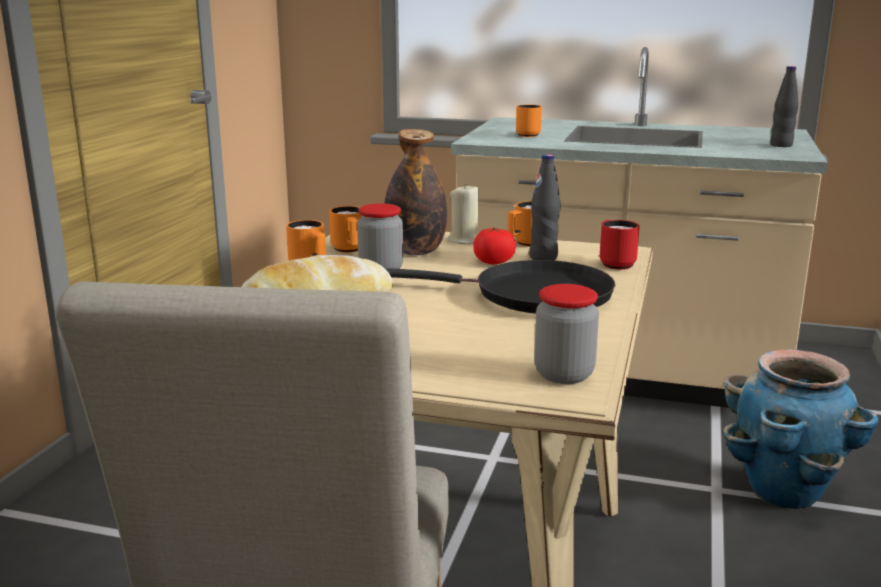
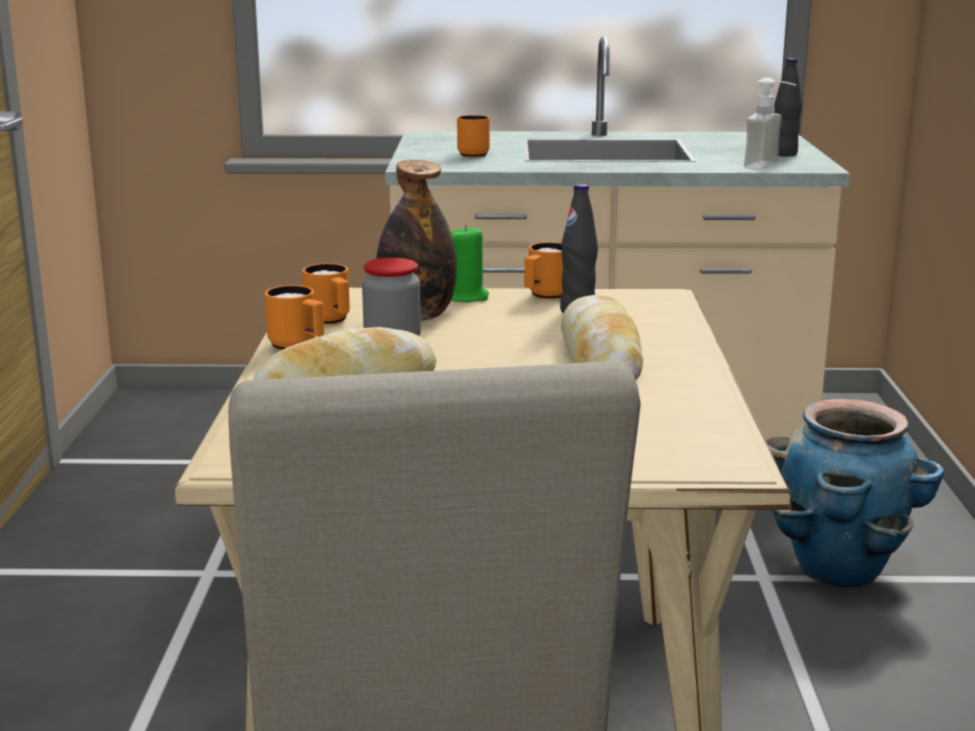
camera: 15 degrees left, 0 degrees up
black frying pan [386,260,615,314] -> bread [561,295,643,380]
beige candle [447,183,479,244] -> green candle [451,225,489,302]
tomato [473,228,516,264] -> none
jar [534,284,599,384] -> none
red mug [600,220,640,270] -> none
none -> soap dispenser [744,78,797,170]

